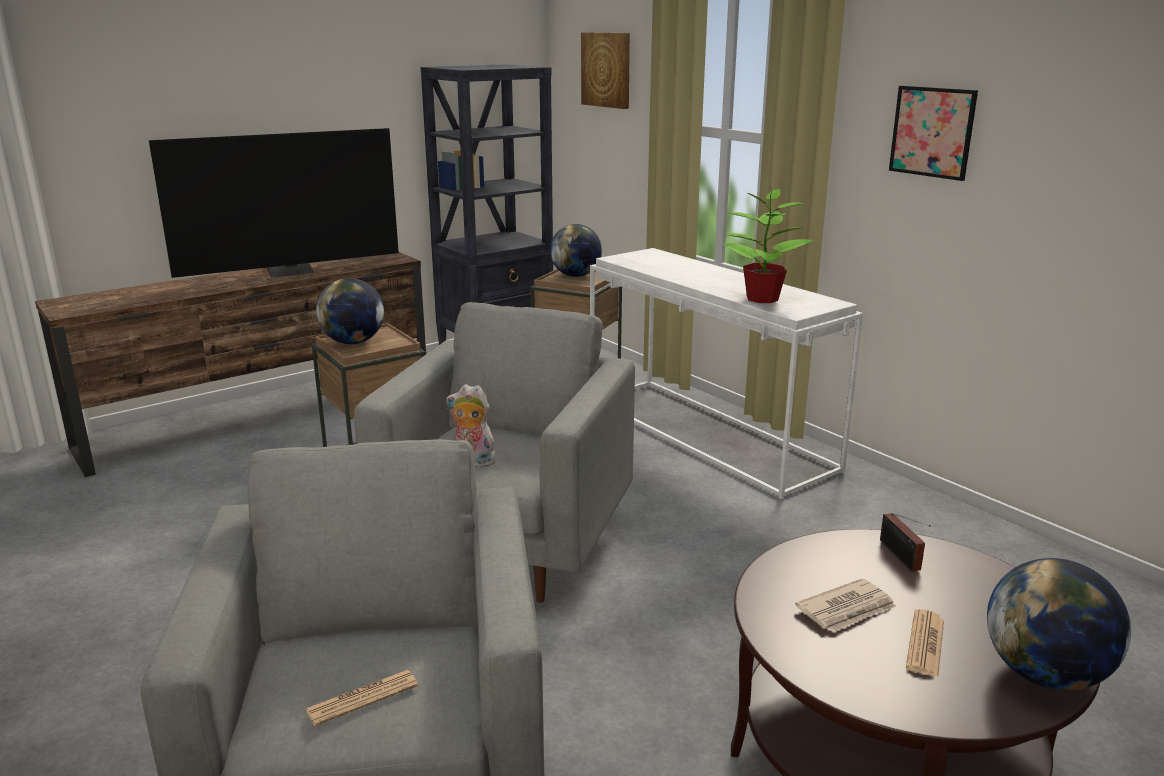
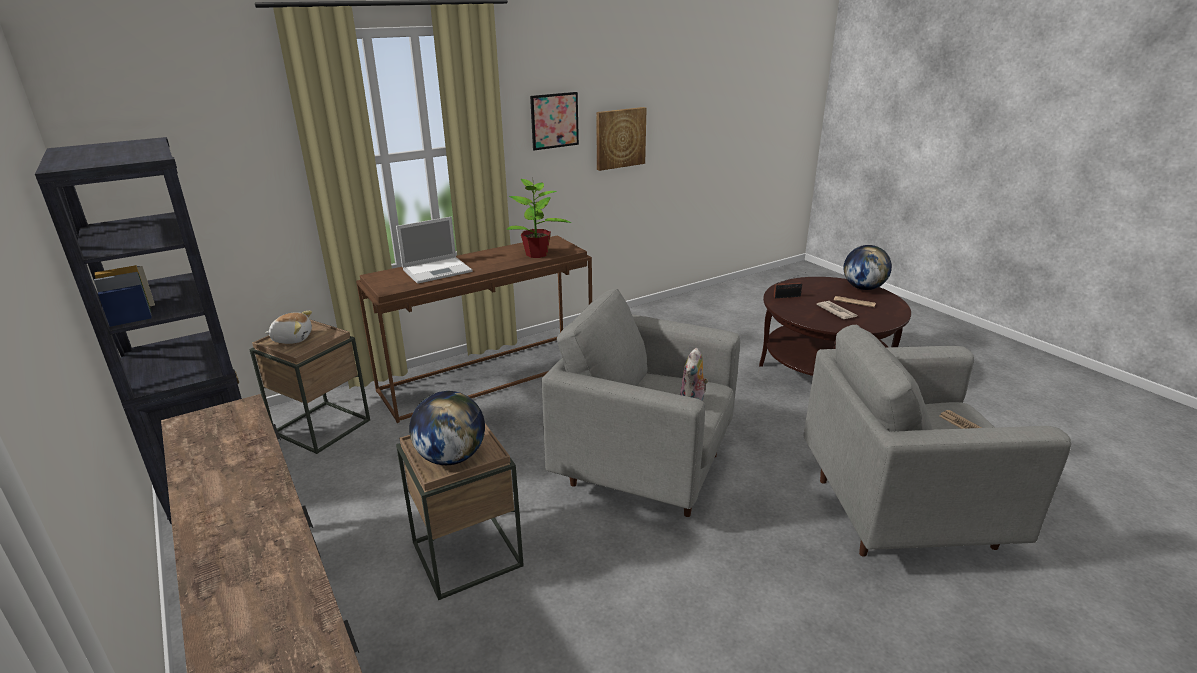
camera: 85 degrees left, 5 degrees up
television [149,128,399,278] -> none
globe [550,224,602,277] -> plush toy [265,311,312,344]
picture [581,32,630,109] -> picture moved to [596,107,647,171]
white console table [590,248,863,499] -> brown console table [356,236,592,423]
none -> laptop [396,217,472,284]

